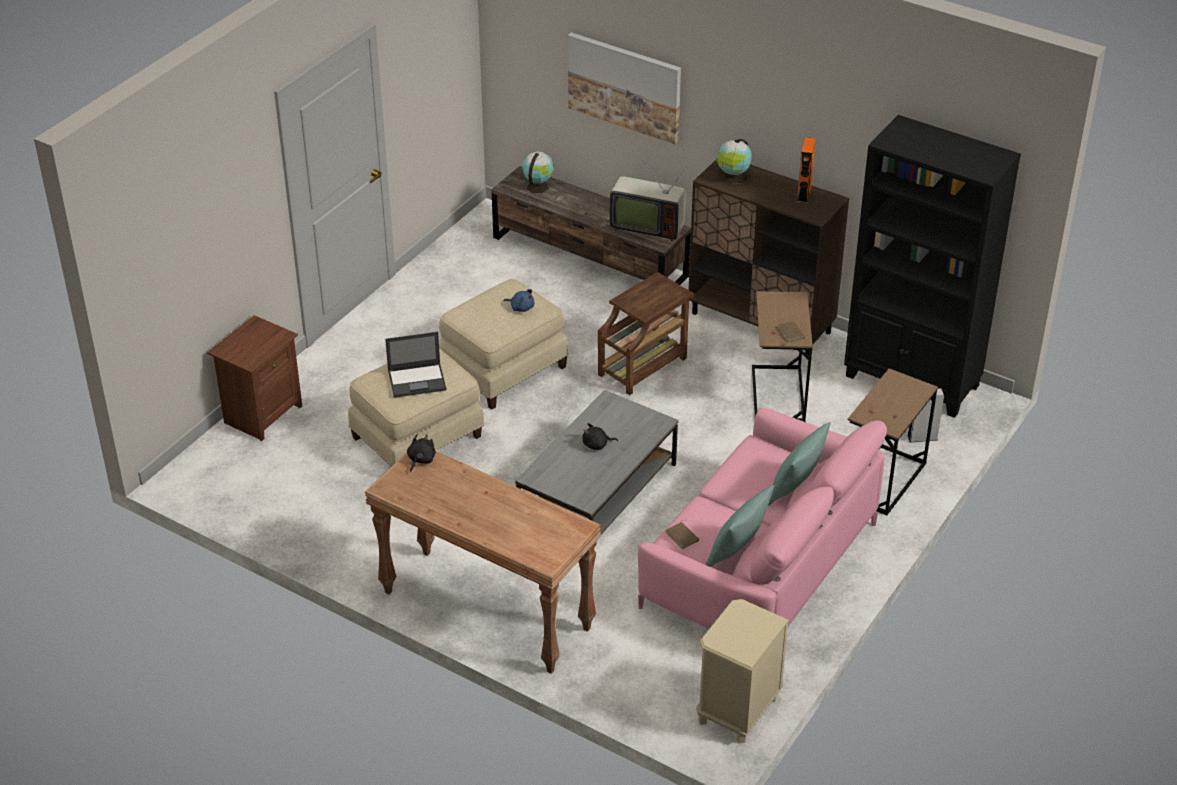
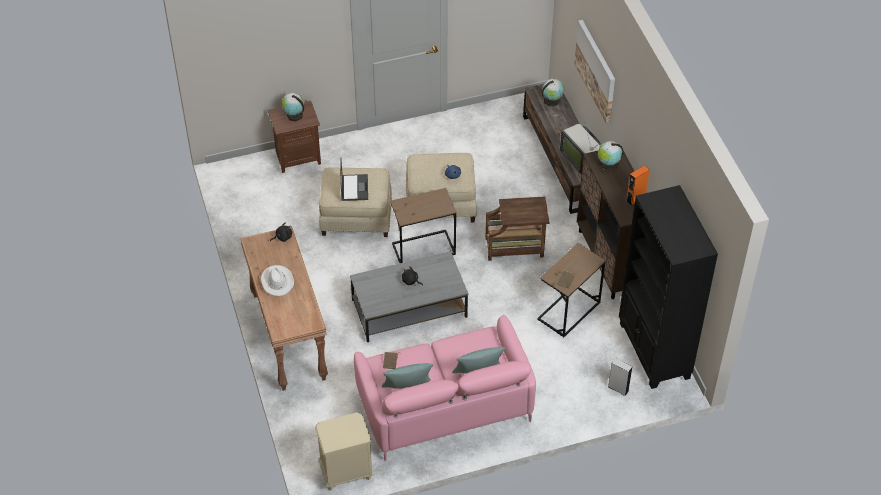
camera: 40 degrees right, 10 degrees up
laptop [385,332,446,398] -> laptop turned 120 degrees counterclockwise [340,158,368,201]
brown side table [848,368,938,515] -> brown side table moved to [390,188,456,263]
none -> white hat [261,265,294,296]
none -> globe [281,93,304,121]

